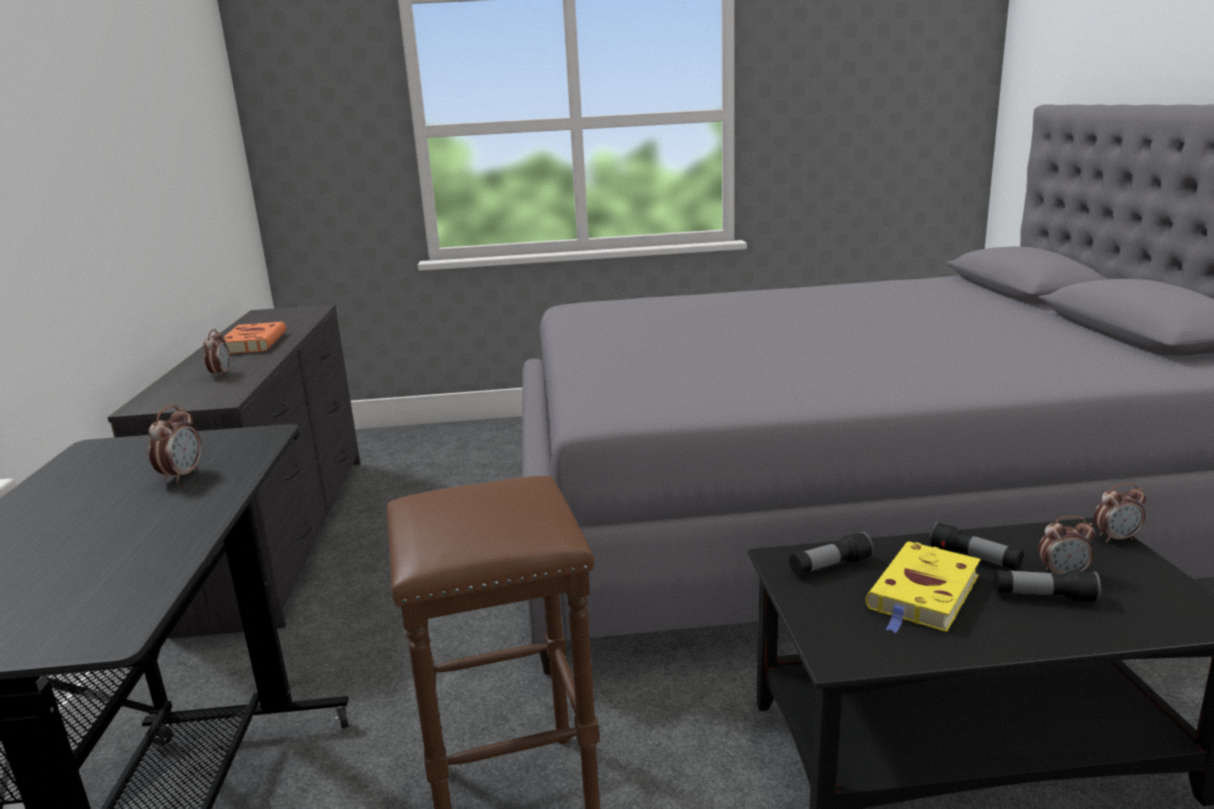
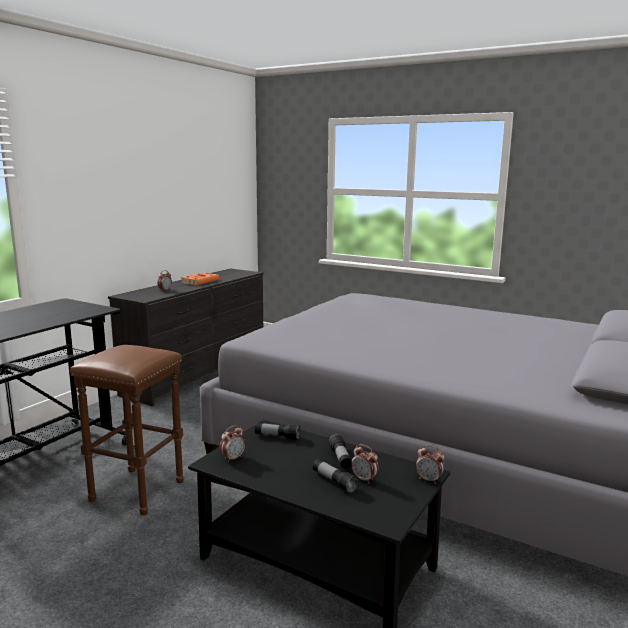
camera: 35 degrees right, 5 degrees down
alarm clock [148,405,201,483] -> alarm clock moved to [220,425,245,462]
yellow book [866,541,980,633] -> none

